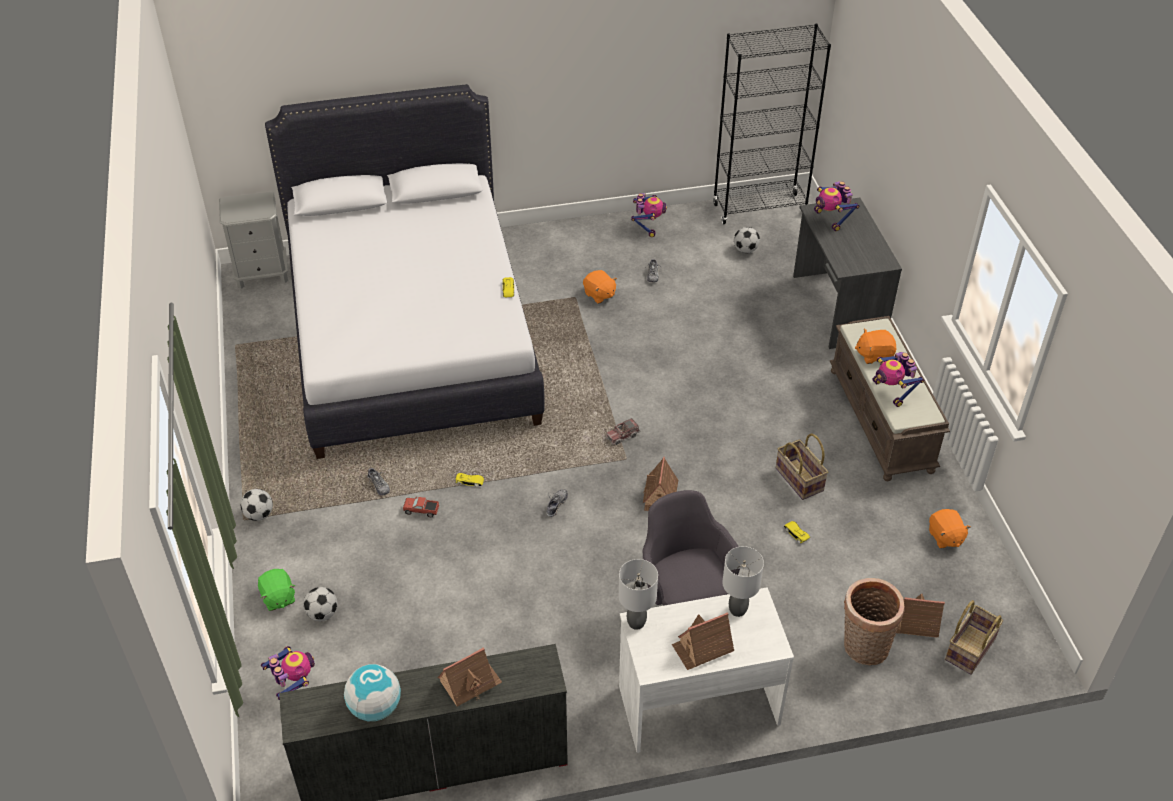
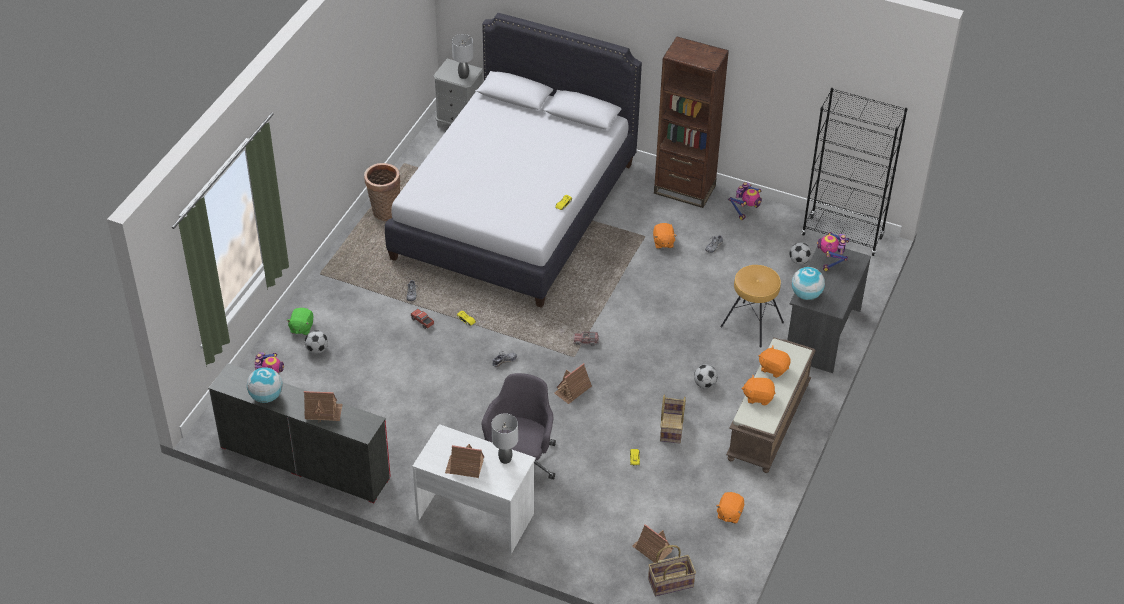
camera: 35 degrees right, 0 degrees up
football [241,489,273,521] -> football moved to [694,365,717,388]
grey table lamp [619,559,658,630] -> grey table lamp moved to [452,34,473,79]
basket [844,578,904,665] -> basket moved to [364,163,400,221]
toy robot [872,352,924,407] -> orange plush toy [741,374,775,405]
none -> brown bookcase [654,36,729,208]
none -> brown stool [720,265,784,348]
none -> globe [792,267,825,300]

